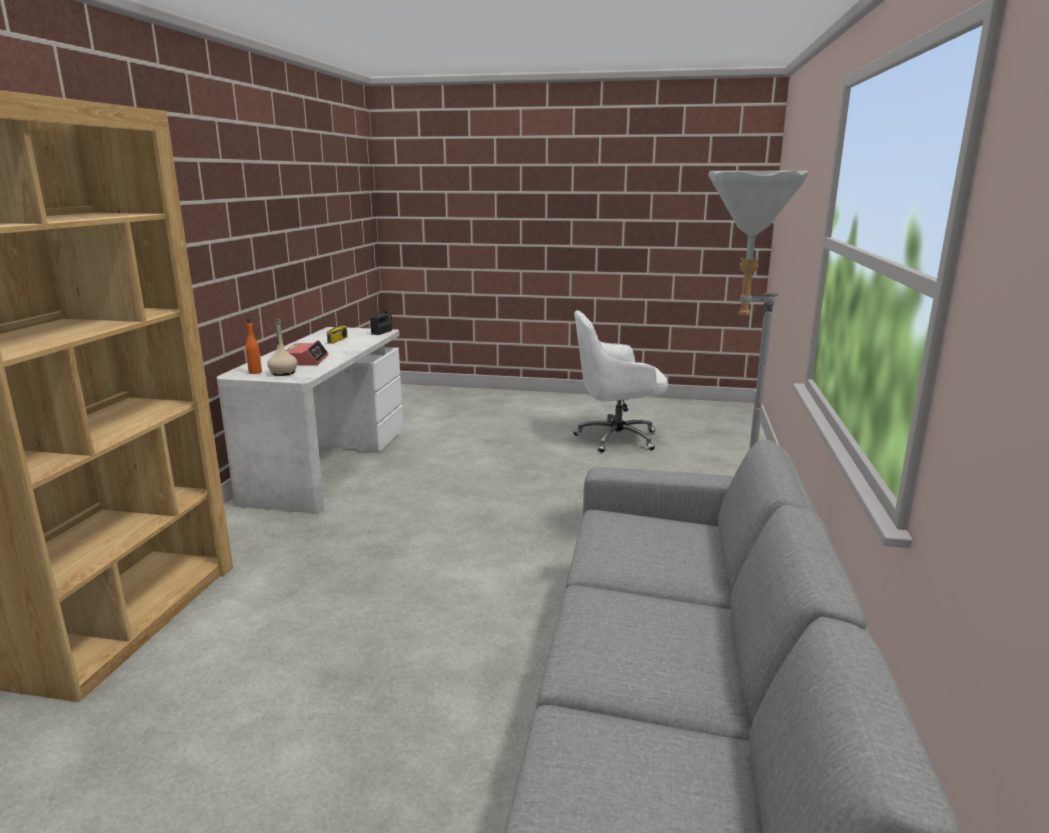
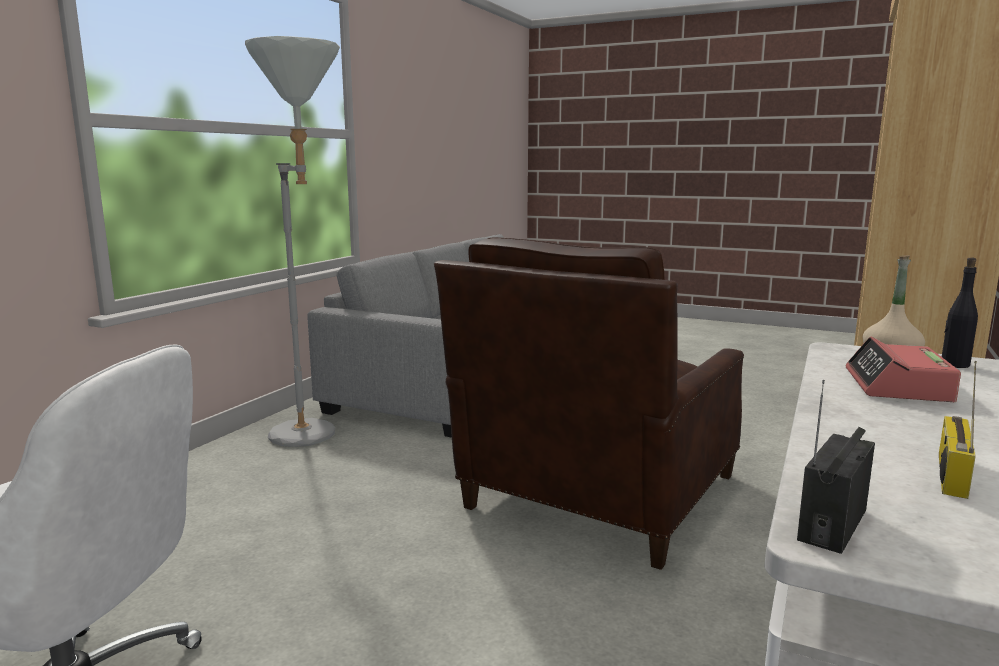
camera: 165 degrees left, 5 degrees down
orange bottle [246,318,262,374] -> black bottle [942,257,978,368]
none -> brown armchair [434,237,744,570]

